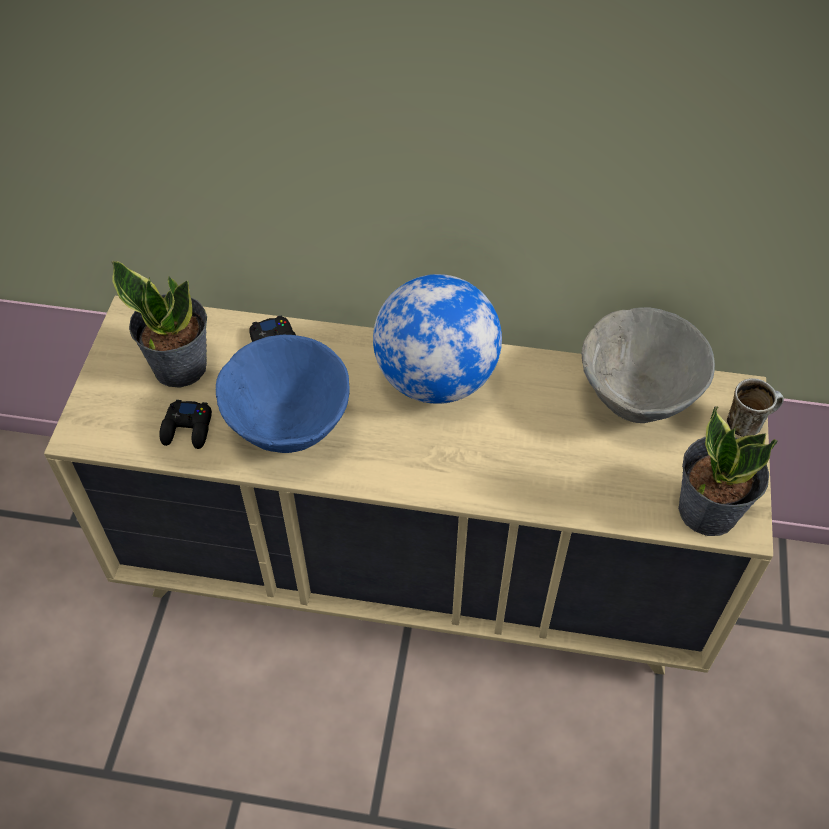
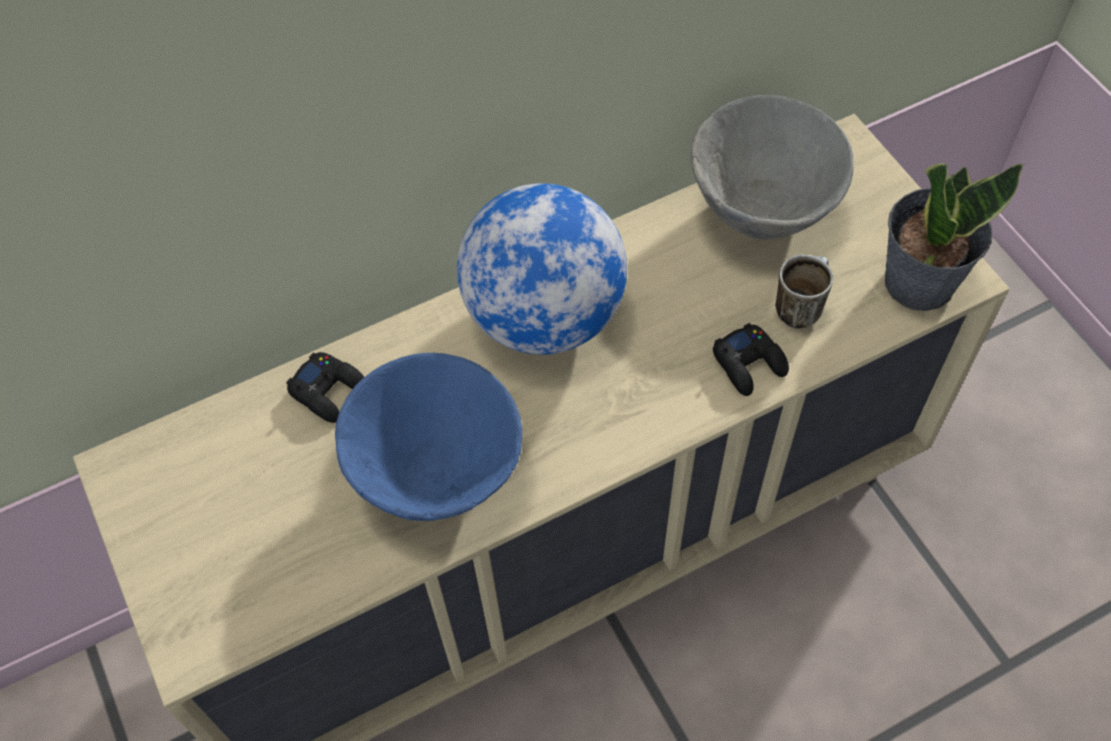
camera: 35 degrees left, 5 degrees up
potted plant [112,260,207,388] -> none
black game controller [159,400,212,449] -> black game controller moved to [713,323,789,396]
mug [727,378,784,437] -> mug moved to [775,254,833,329]

